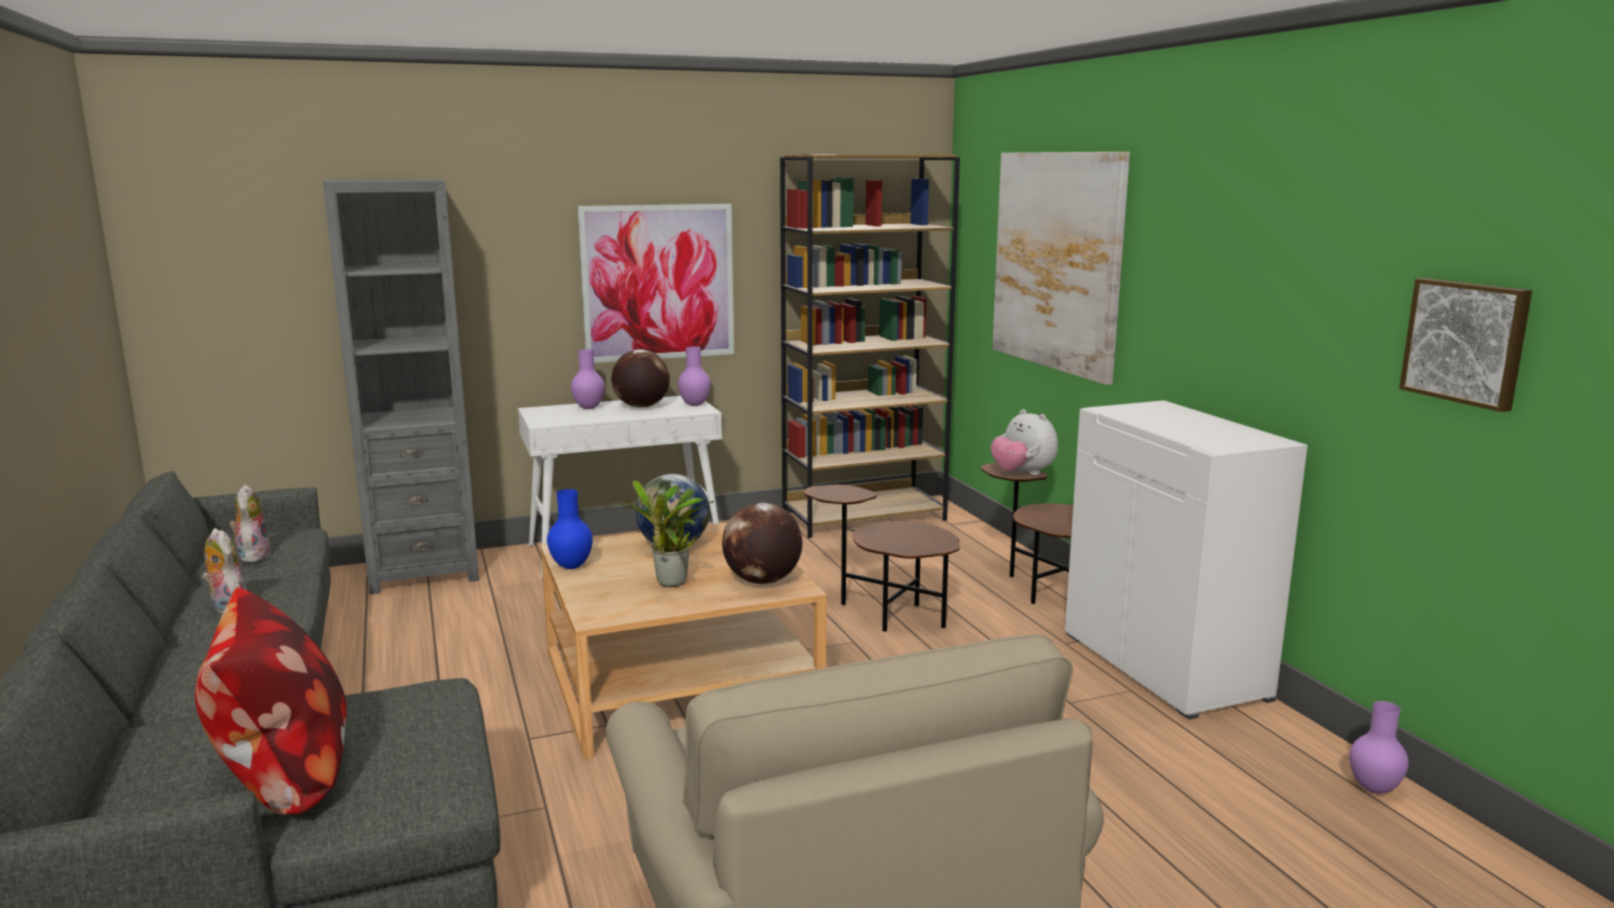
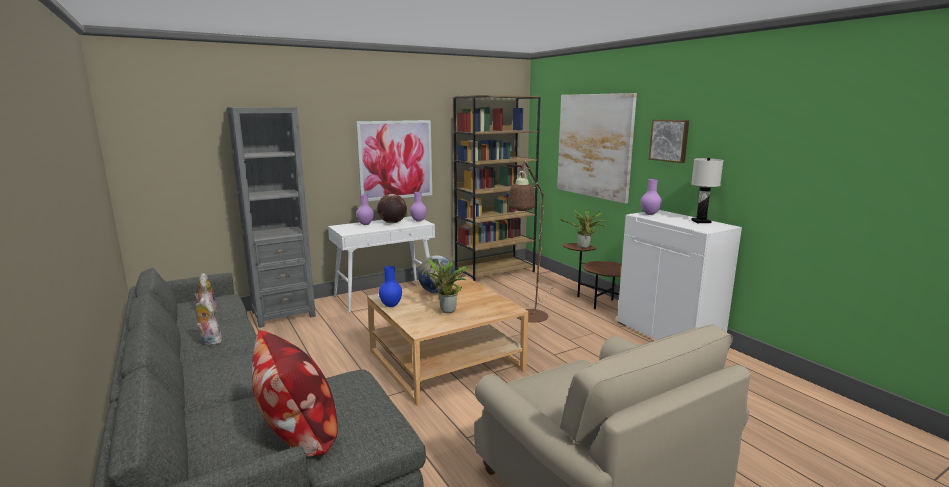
camera: 10 degrees left, 0 degrees up
globe [722,503,802,584] -> none
brown side table [803,485,960,632] -> brown floor lamp [508,160,554,323]
plush toy [991,409,1058,475] -> potted plant [560,210,608,248]
purple vase [1350,701,1409,794] -> purple vase moved to [641,179,662,215]
picture [1399,278,1532,412] -> picture moved to [649,119,689,163]
none -> white table lamp [691,158,724,223]

